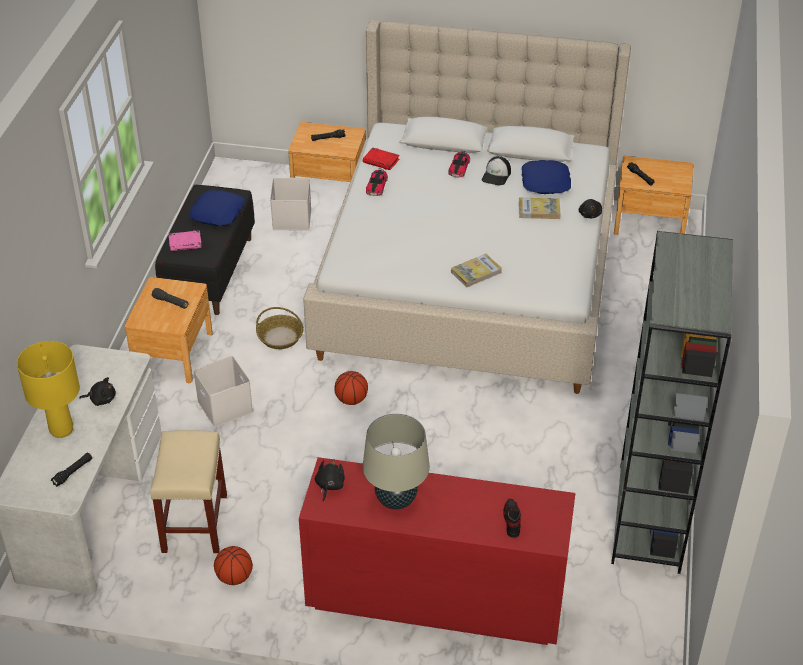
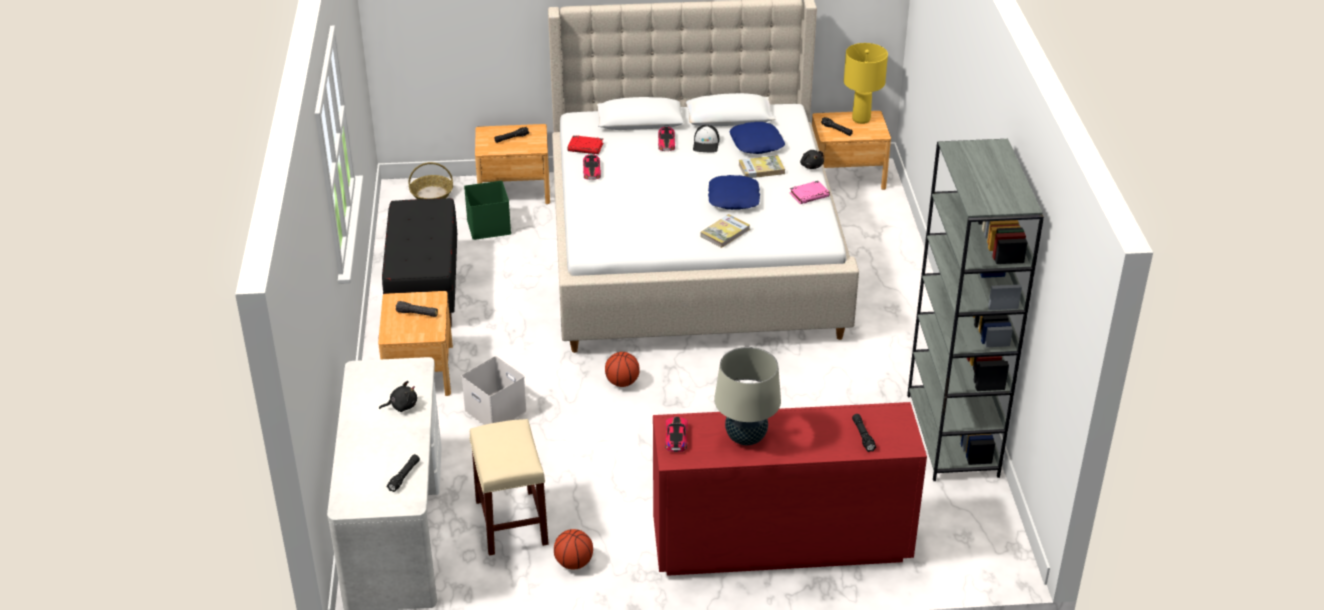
camera: 15 degrees left, 5 degrees down
yellow table lamp [17,341,80,438] -> yellow table lamp moved to [844,43,888,124]
pink book [169,230,202,251] -> pink book moved to [789,181,830,204]
blue pillow [189,190,245,226] -> blue pillow moved to [708,175,760,210]
basket [256,307,304,349] -> basket moved to [408,162,453,199]
white storage box [270,178,311,230] -> green storage box [464,181,511,240]
black plush toy [315,459,345,502] -> toy car [665,417,688,452]
shoe [503,499,521,537] -> black flashlight [852,414,876,452]

